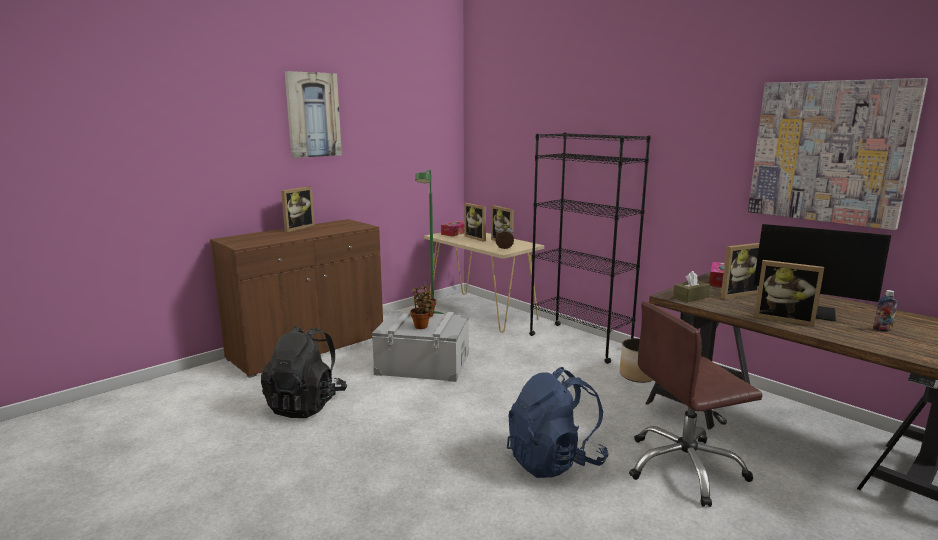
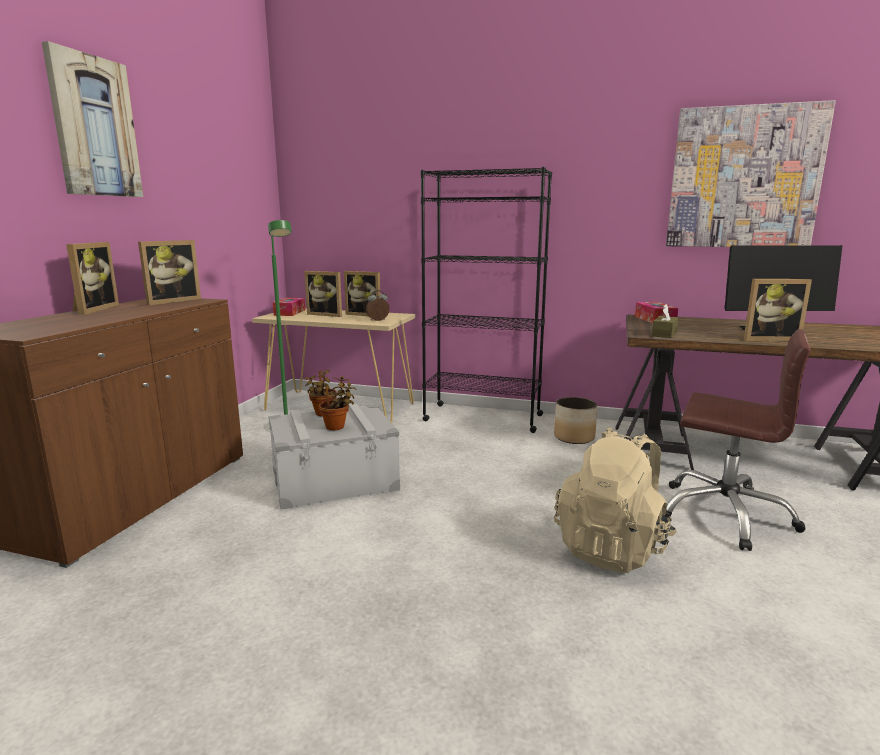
camera: 30 degrees left, 0 degrees up
black backpack [261,326,347,418] -> none
blue backpack [507,367,608,478] -> beige backpack [554,428,677,573]
brown office chair [629,301,763,507] -> brown office chair turned 105 degrees counterclockwise [665,329,811,551]
picture frame [720,243,759,299] -> picture frame moved to [138,240,201,305]
bottle [873,290,897,332] -> none

